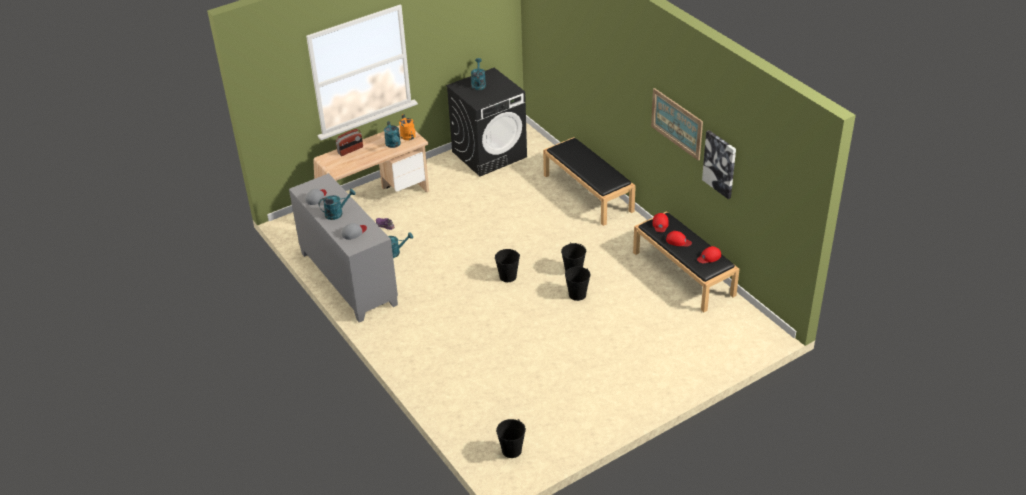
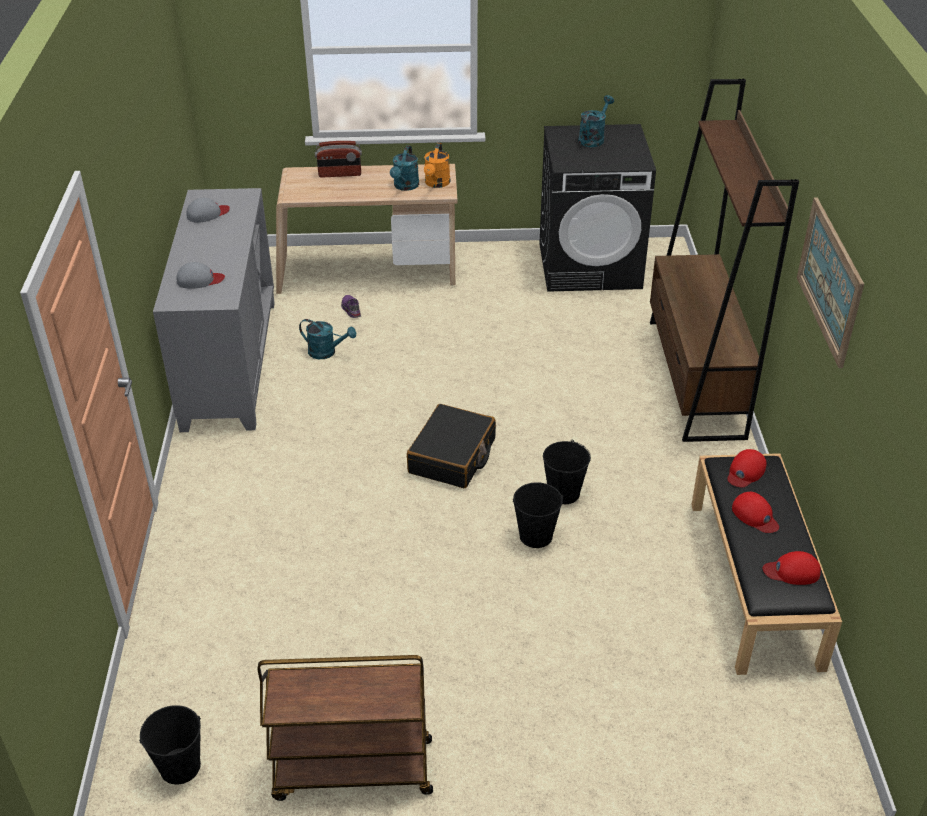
camera: 30 degrees right, 0 degrees up
turquoise watering can [319,189,356,220] -> none
black bucket [495,249,520,282] -> black suitcase [407,404,496,488]
black bench [543,137,636,226] -> brown bookcase [650,79,799,442]
picture [702,130,736,199] -> none
none -> brown cart [258,655,433,801]

